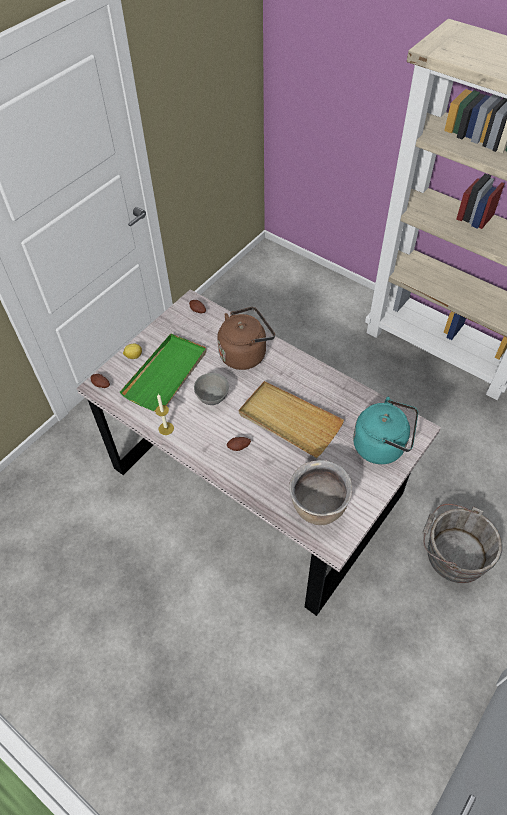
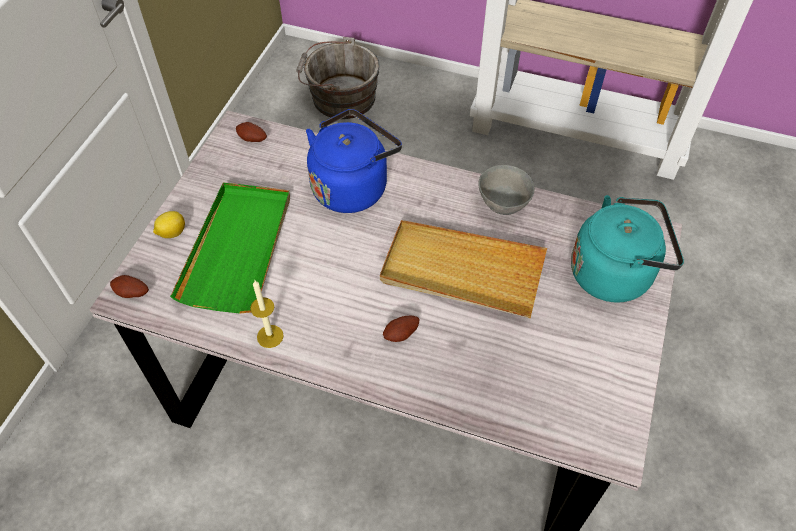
camera: 20 degrees left, 0 degrees up
grey bowl [194,373,229,405] -> grey bowl moved to [479,165,535,215]
brown kettle [217,307,275,370] -> blue kettle [306,109,402,213]
brown cooking pot [289,460,352,525] -> none
grey bucket [422,504,503,583] -> grey bucket moved to [296,37,380,119]

